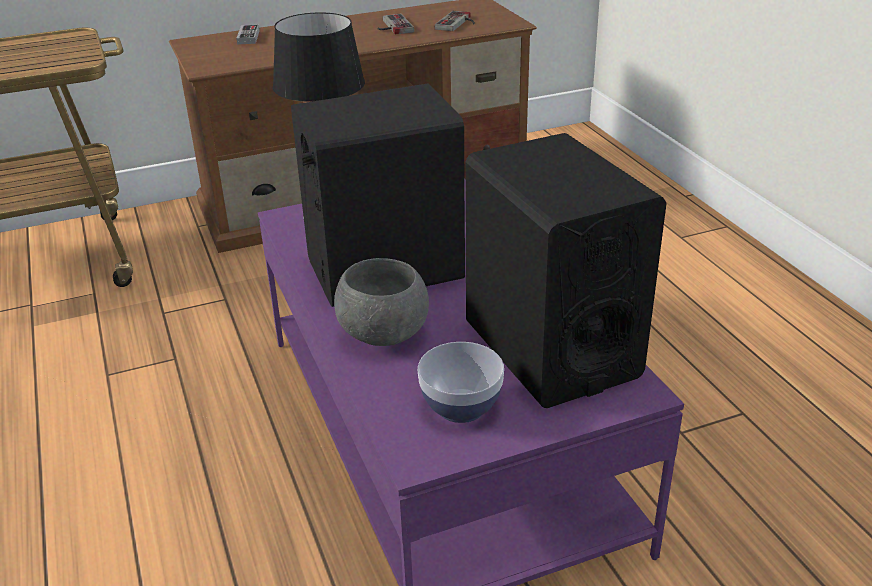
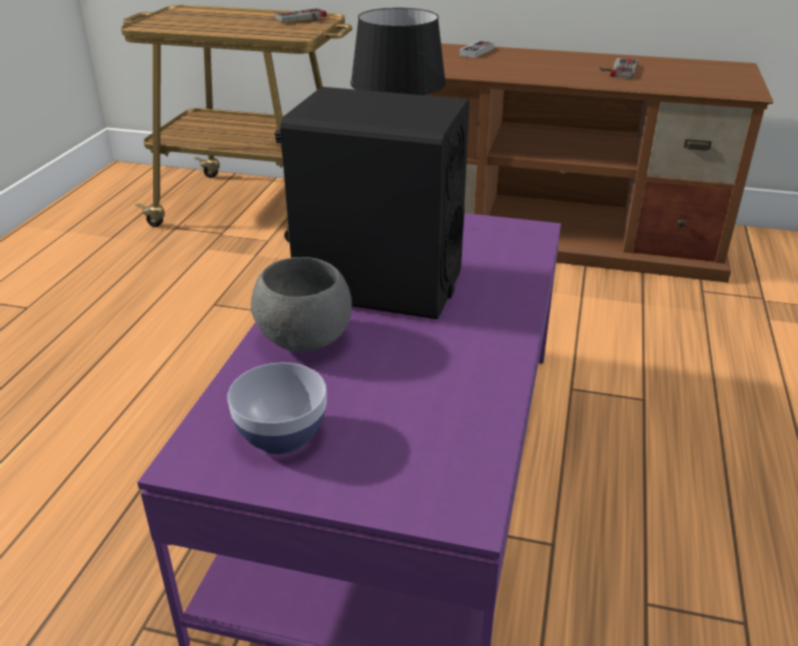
camera: 35 degrees right, 0 degrees up
game controller [435,11,475,31] -> game controller moved to [274,8,327,22]
black speaker [465,133,667,408] -> none

